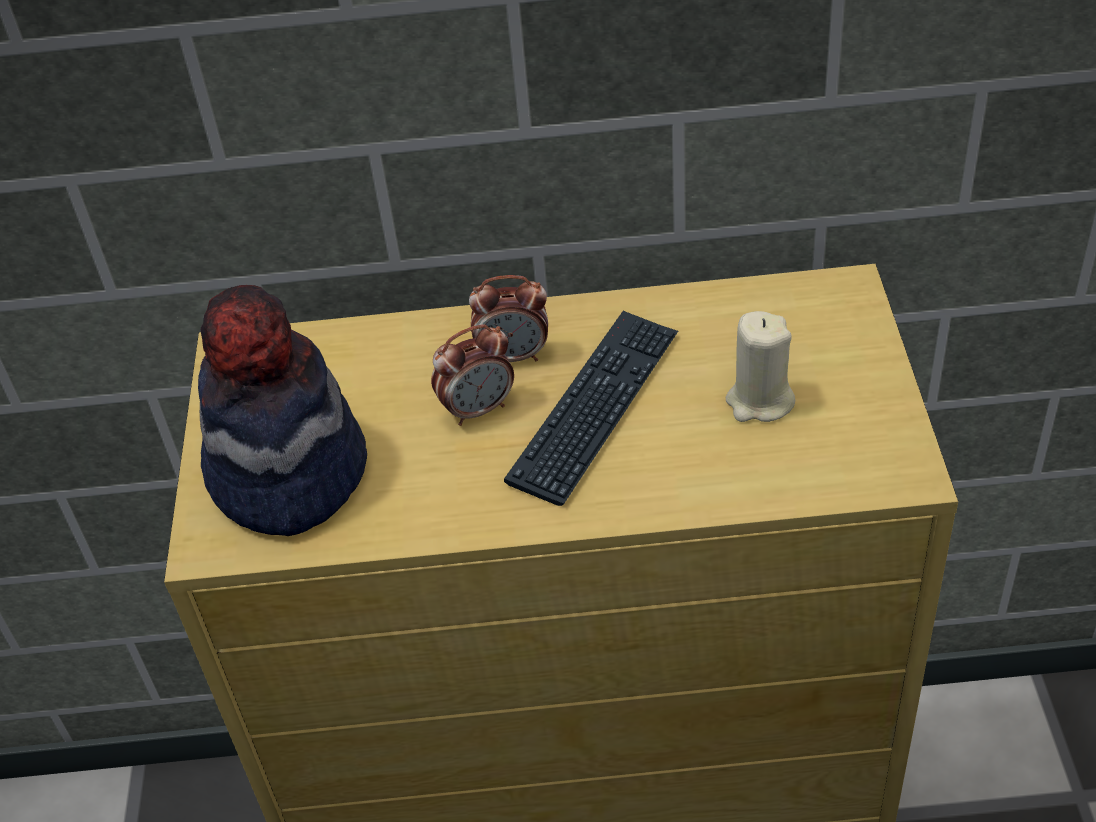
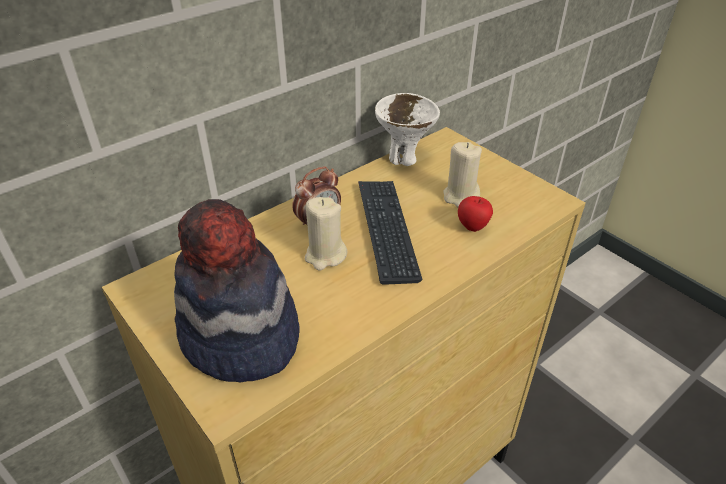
camera: 40 degrees left, 5 degrees down
alarm clock [431,324,514,426] -> beige candle [305,197,348,270]
none -> white bowl [375,93,440,166]
none -> apple [458,196,493,232]

